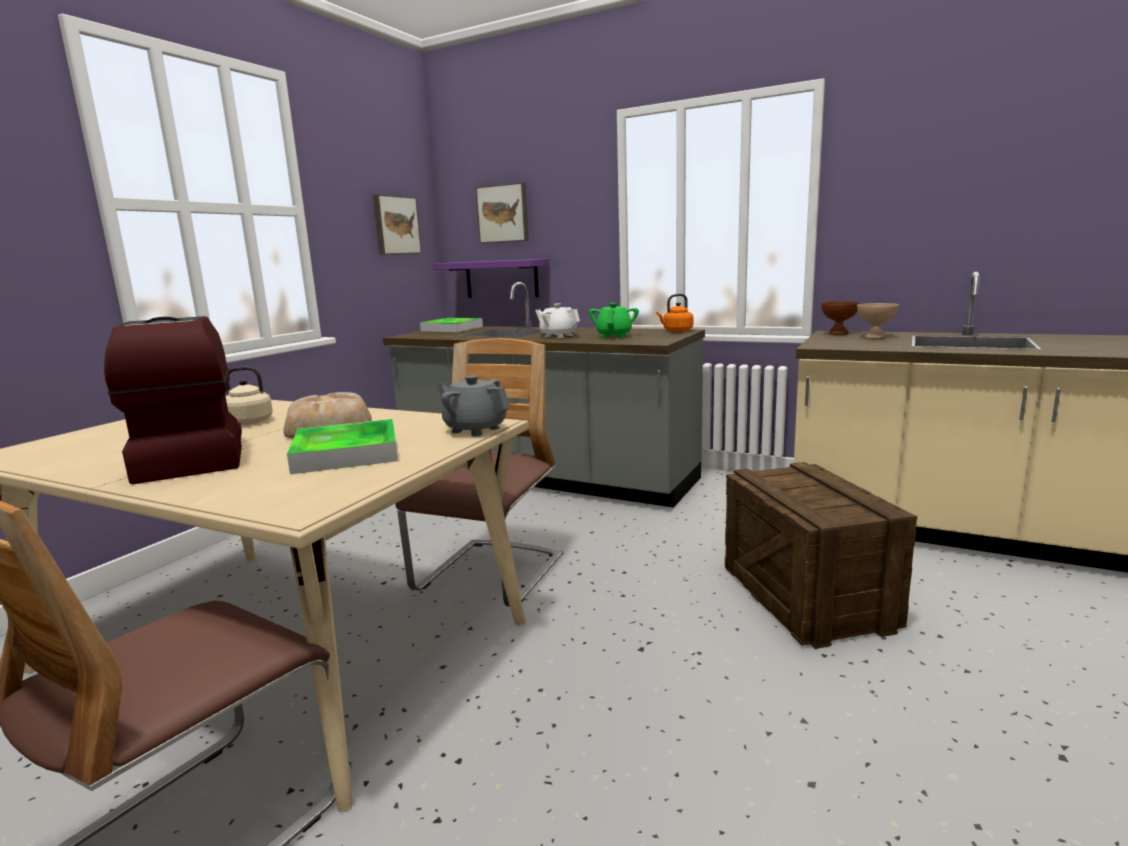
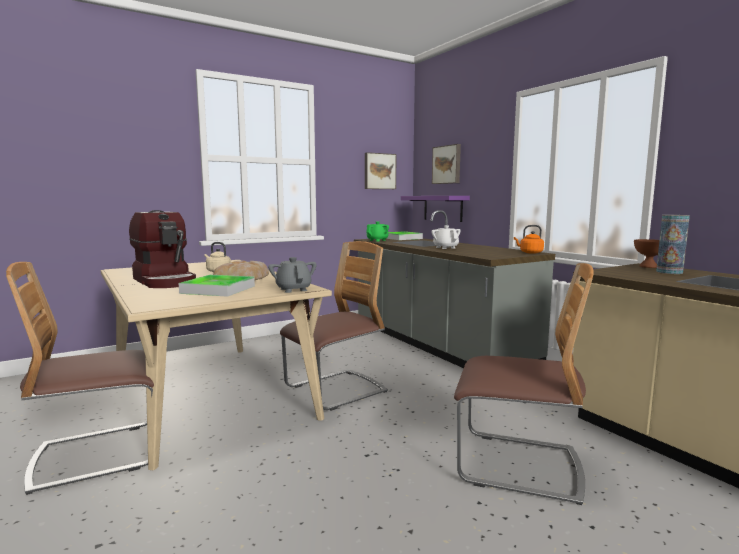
camera: 30 degrees right, 5 degrees down
coffee machine [104,316,242,484] -> coffee machine turned 135 degrees clockwise [129,210,196,288]
green teapot [589,303,639,338] -> green teapot moved to [366,221,389,241]
crate [725,462,917,649] -> chair [454,263,594,505]
beige bowl [857,303,899,339] -> vase [656,215,690,274]

